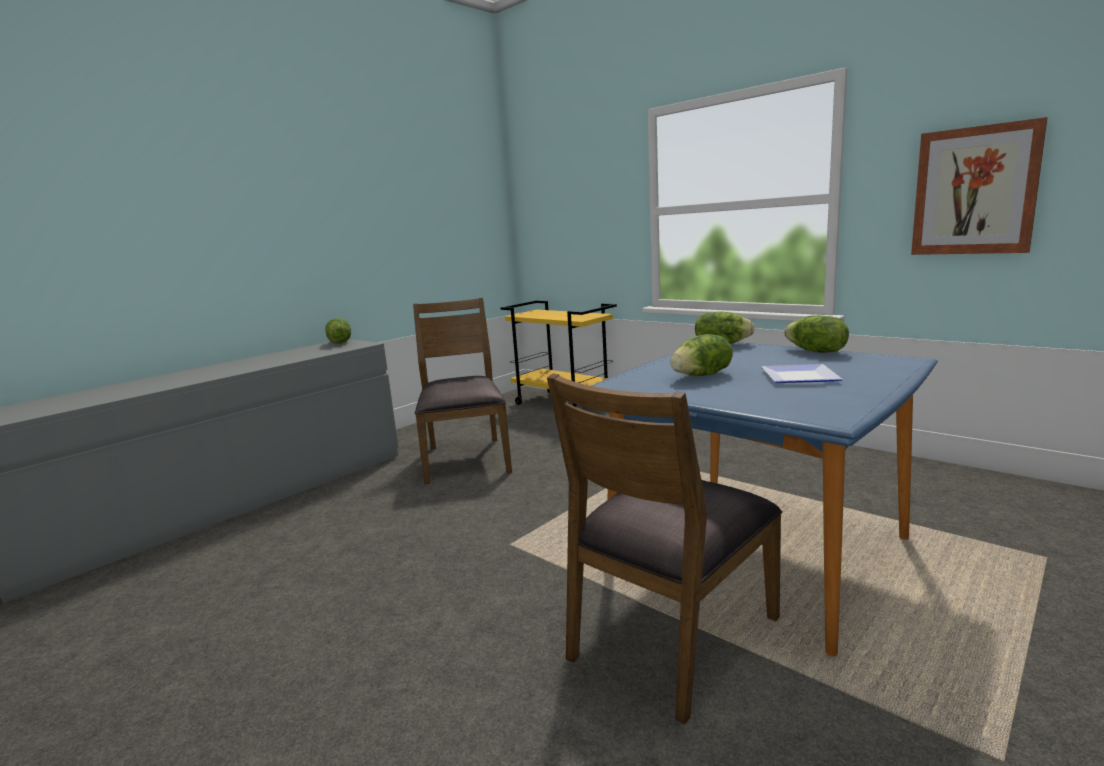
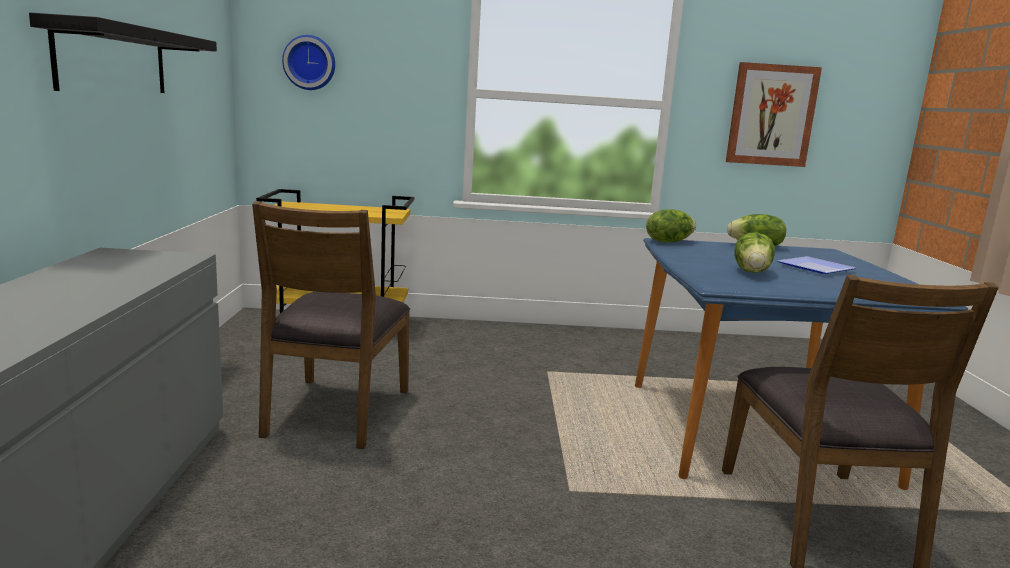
camera: 45 degrees left, 0 degrees up
lettuce [325,318,351,344] -> none
brown chair [413,298,512,484] -> brown chair turned 120 degrees counterclockwise [252,201,410,449]
none -> black shelf [29,13,217,93]
none -> wall clock [282,35,335,90]

